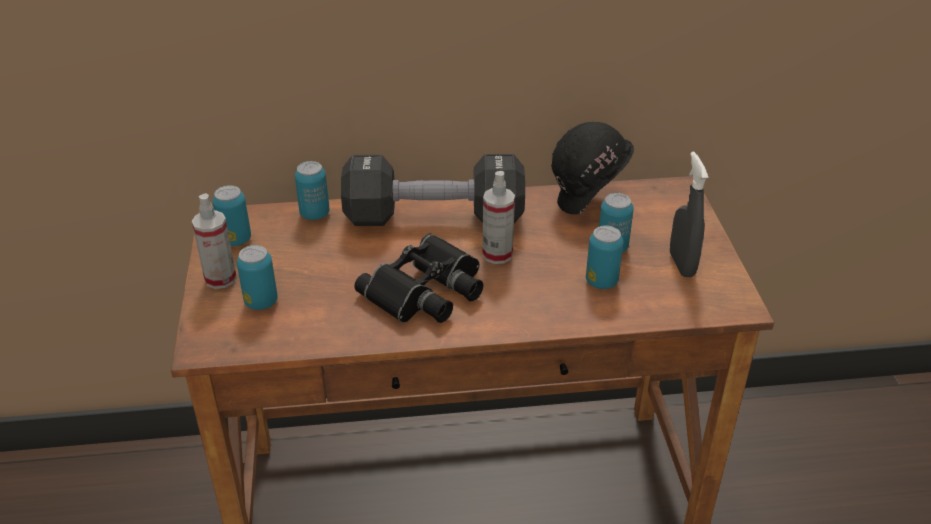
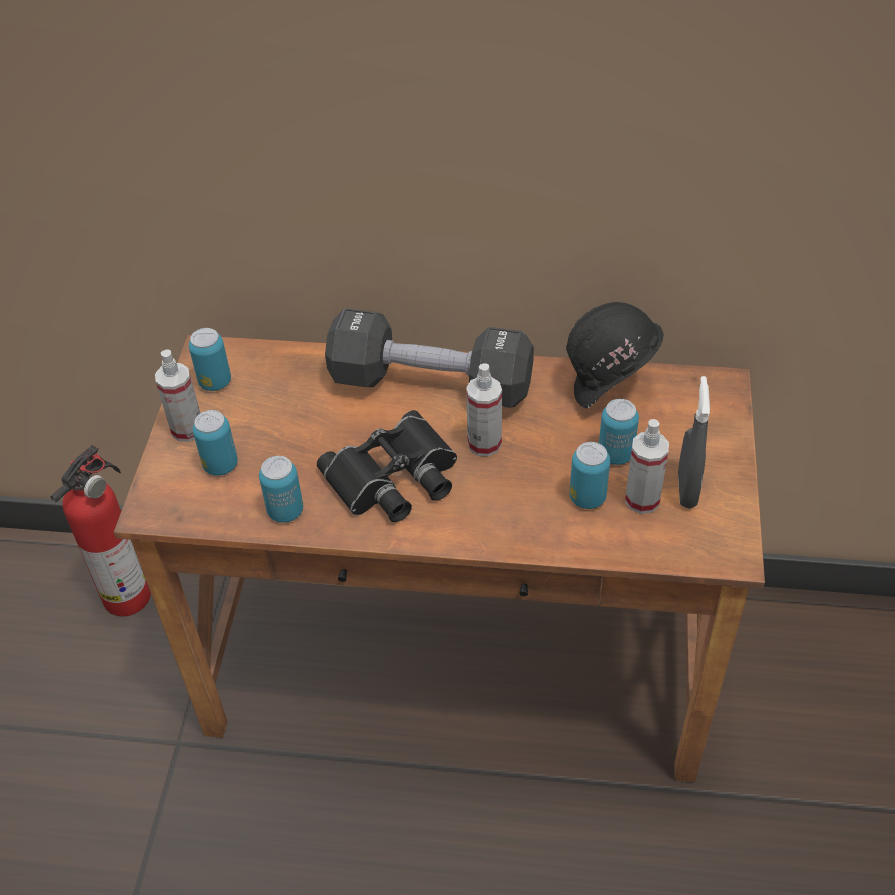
camera: 15 degrees right, 10 degrees up
can [295,161,329,220] -> can moved to [259,456,303,523]
none -> fire extinguisher [50,445,151,616]
none -> spray bottle [625,419,669,514]

